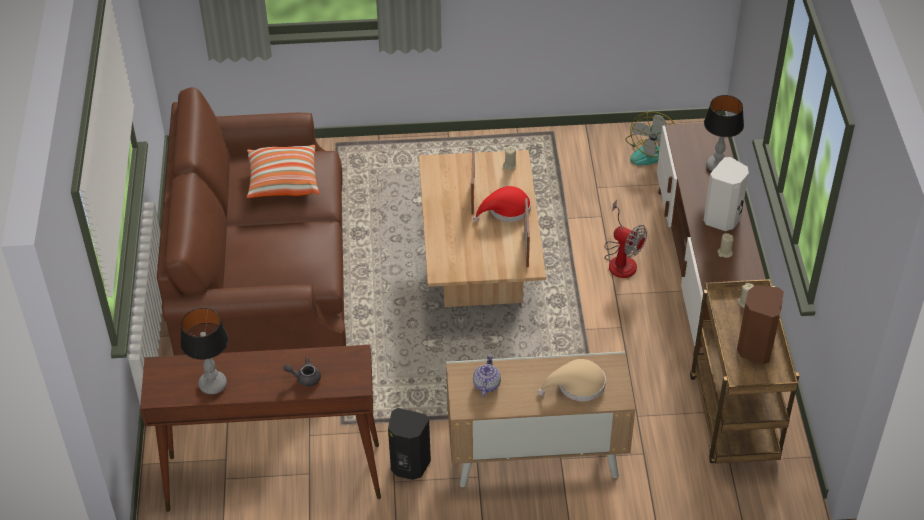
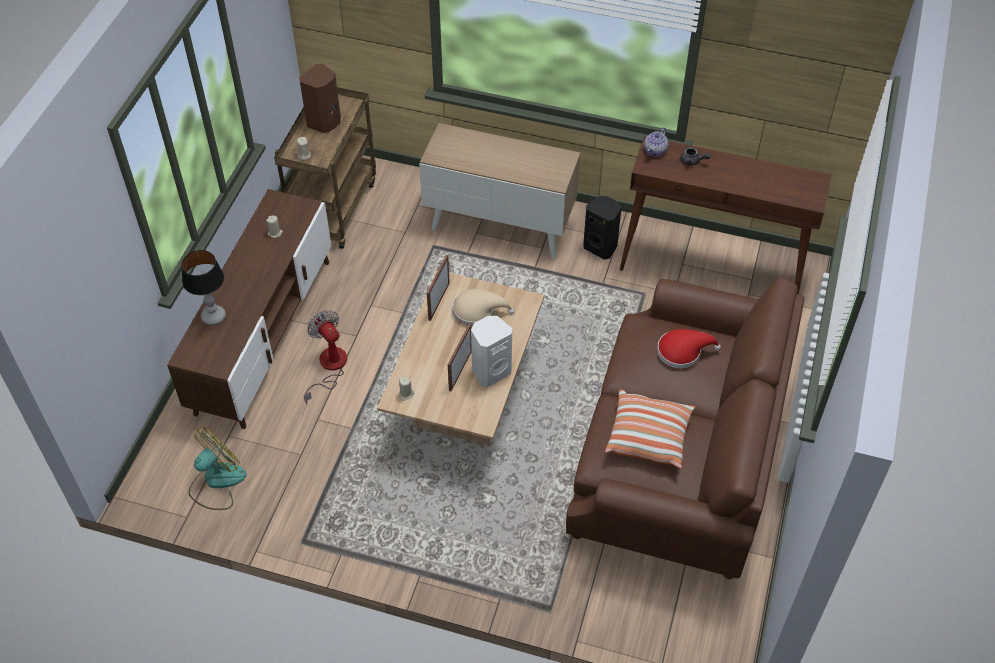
camera: 160 degrees left, 5 degrees up
table lamp [180,308,228,394] -> none
red hat [473,186,531,222] -> red hat moved to [657,329,721,369]
teapot [473,354,501,397] -> teapot moved to [644,127,668,157]
beige hat [538,359,606,401] -> beige hat moved to [453,289,515,326]
white speaker [704,157,749,231] -> white speaker moved to [471,316,512,387]

